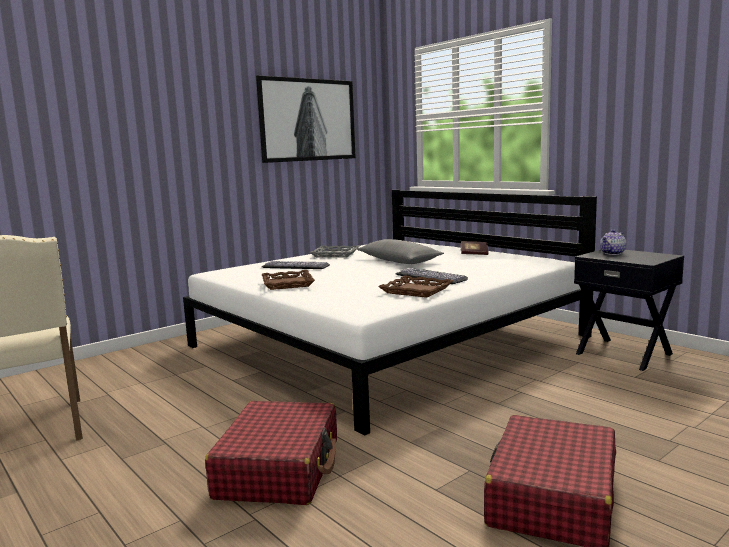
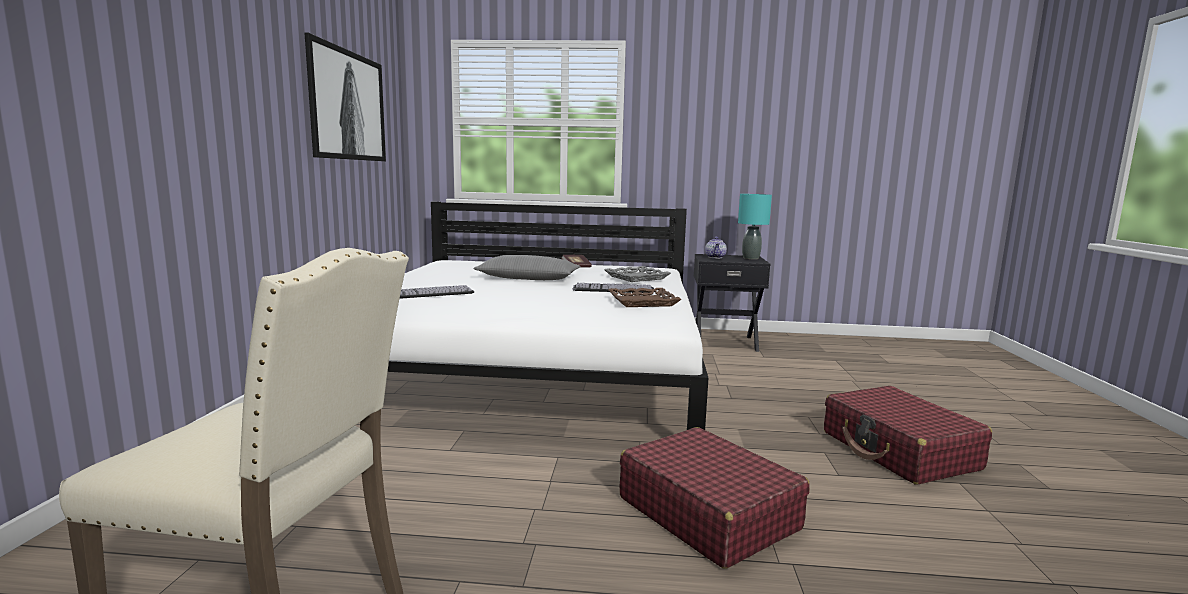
camera: 45 degrees left, 0 degrees up
brown tray [262,270,315,290] -> none
grey tray [310,245,359,257] -> grey tray moved to [604,266,671,282]
none -> turquoise table lamp [738,194,772,259]

